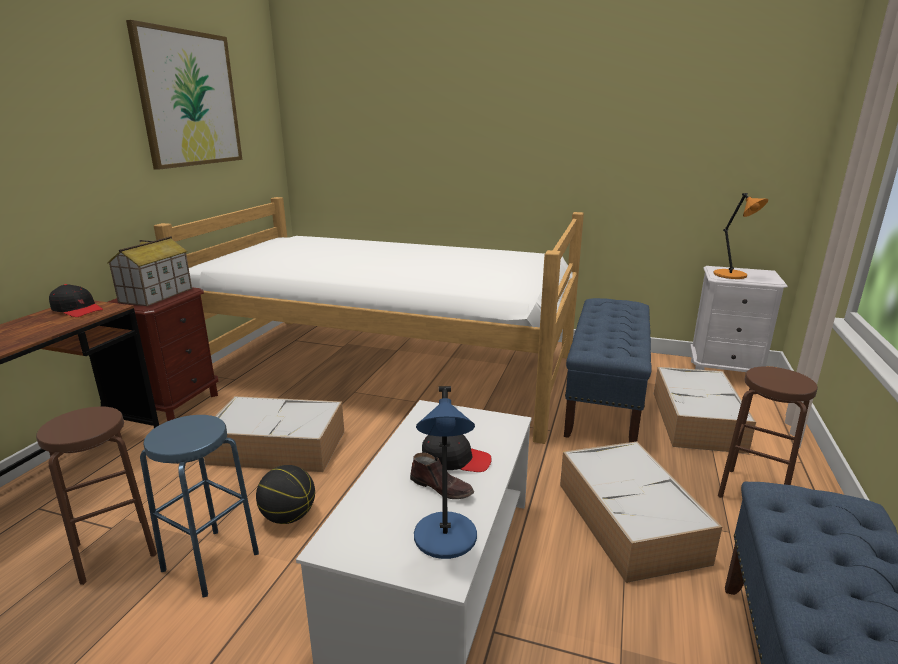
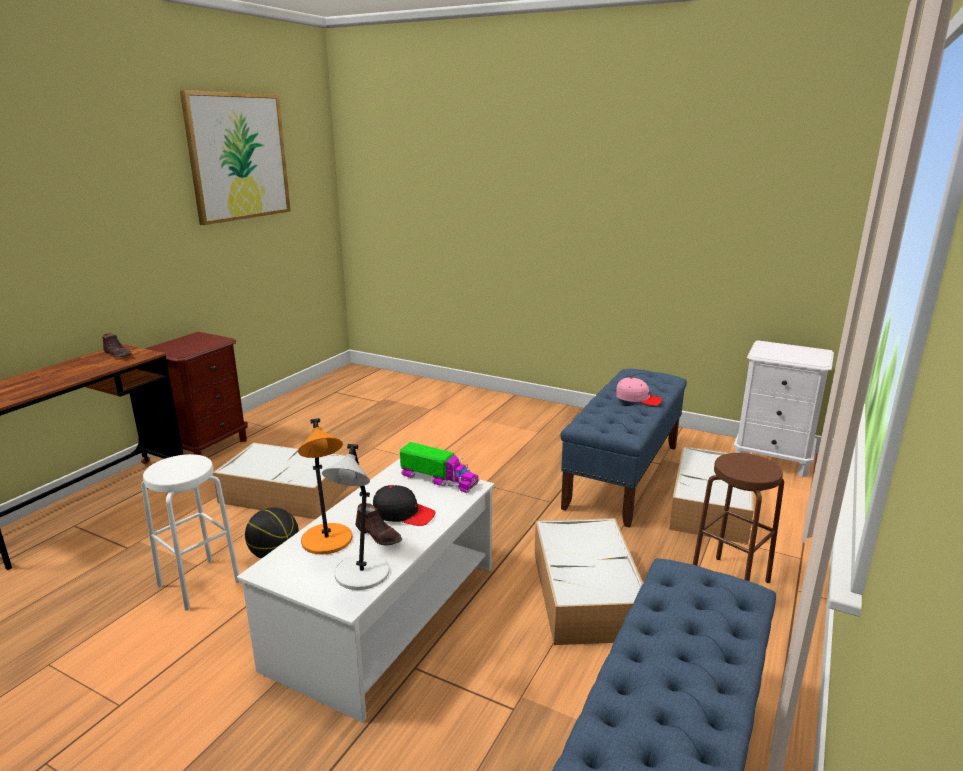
camera: 10 degrees right, 0 degrees up
brown stool [36,407,157,585] -> none
black cap [49,284,103,317] -> brown shoe [103,333,132,358]
toy house [107,236,192,306] -> none
blue stool [140,415,259,597] -> white stool [141,454,240,611]
bed [154,197,584,444] -> none
blue table lamp [414,386,477,559] -> grey table lamp [322,444,390,590]
orange table lamp [714,193,768,279] -> orange table lamp moved to [298,418,353,555]
none -> toy truck [400,442,479,493]
none -> pink cap [616,377,663,406]

